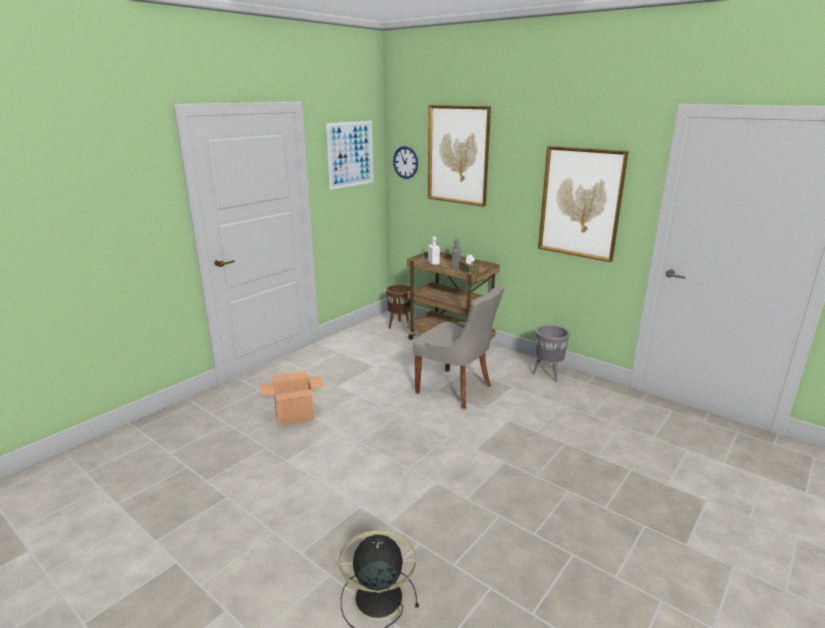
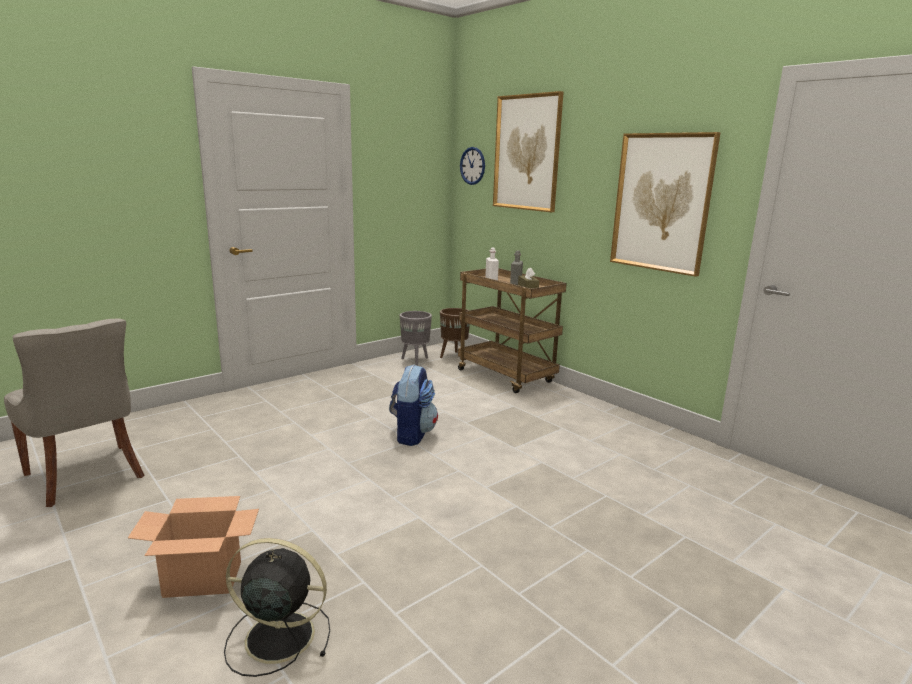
camera: 10 degrees right, 5 degrees down
cardboard box [260,371,324,426] -> cardboard box moved to [128,496,259,598]
picture [326,121,373,190] -> none
grey chair [413,286,505,409] -> grey chair moved to [4,318,145,507]
grey planter [532,325,569,382] -> grey planter moved to [400,311,432,366]
none -> backpack [389,364,438,446]

